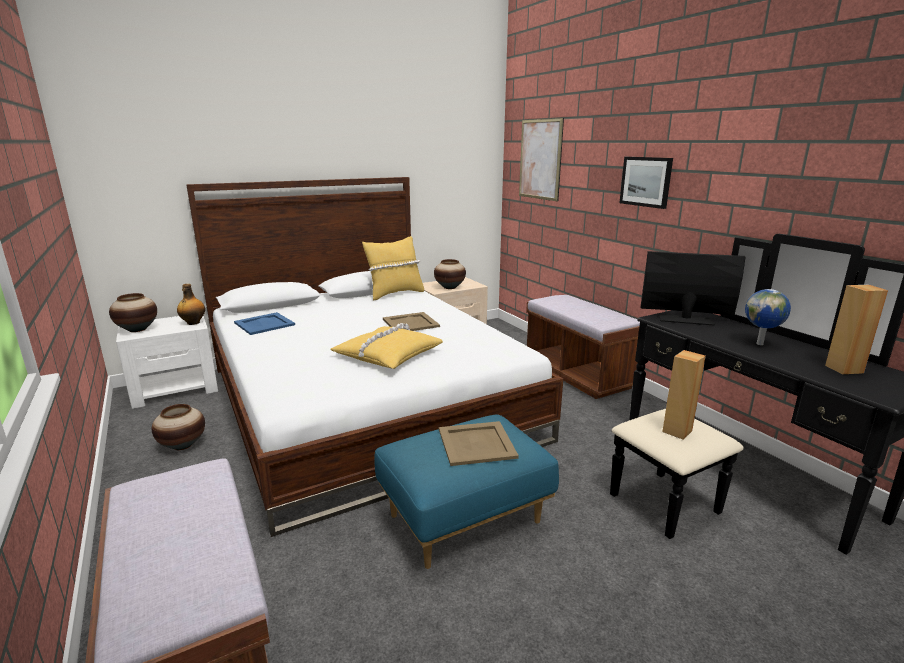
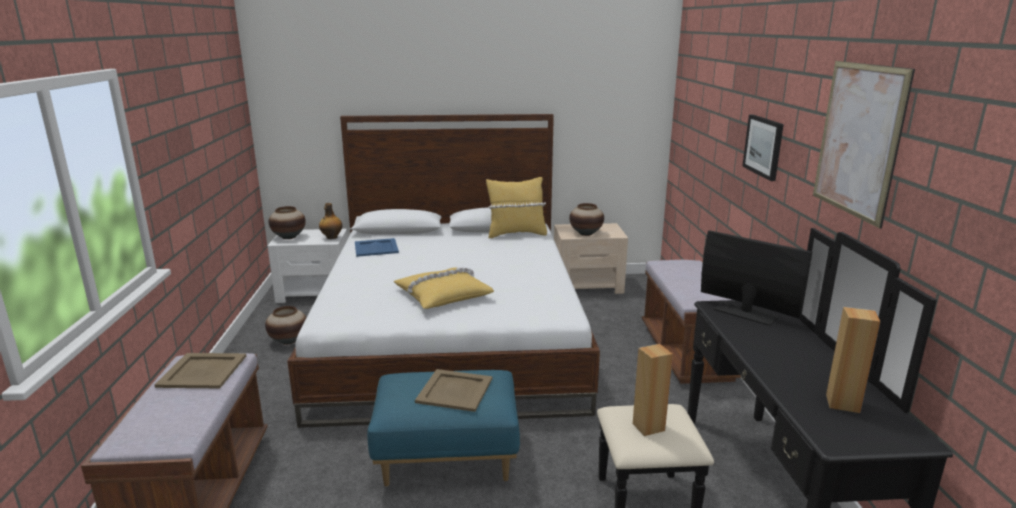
camera: 25 degrees right, 0 degrees up
beige tray [383,312,440,331] -> beige tray moved to [155,353,246,388]
picture [519,118,564,201] -> picture moved to [813,61,915,229]
globe [745,289,791,345] -> none

